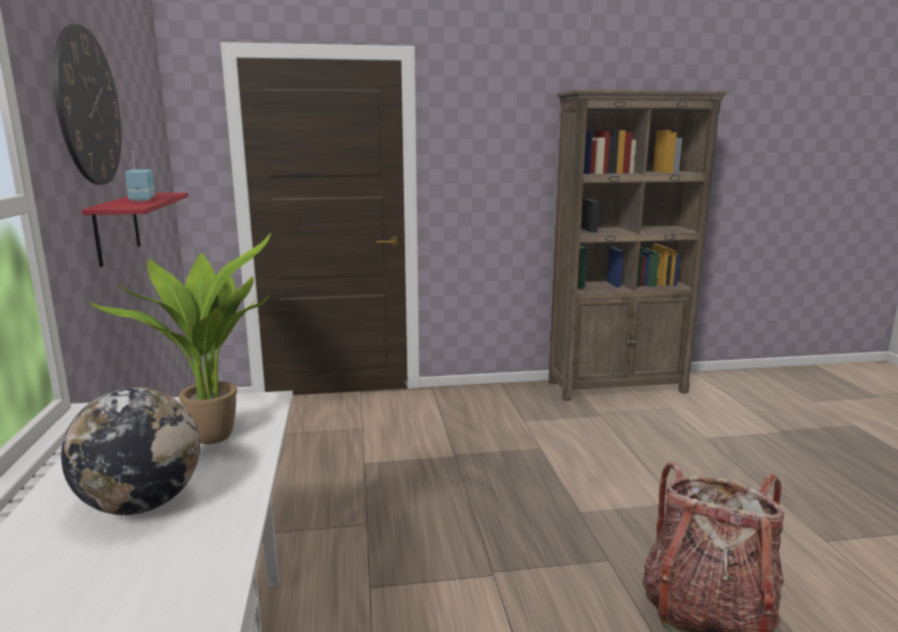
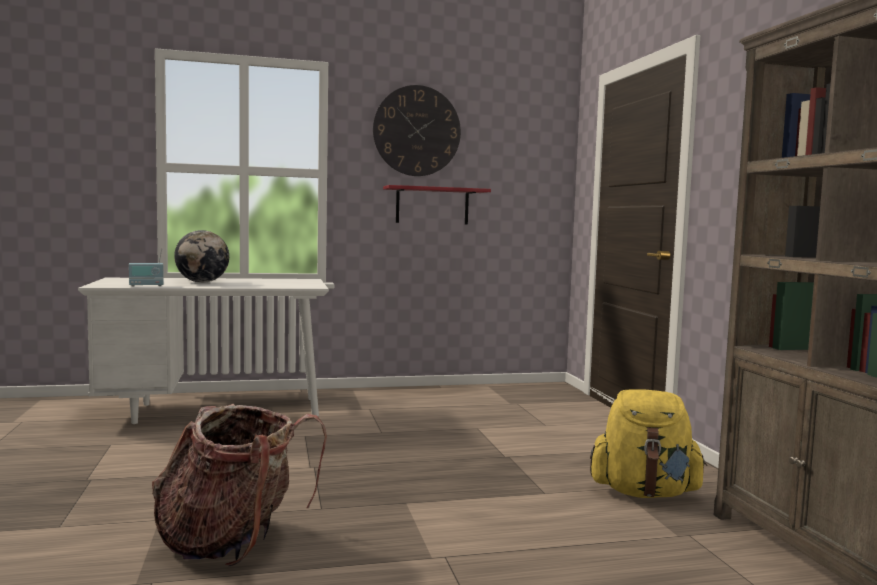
camera: 85 degrees right, 10 degrees down
potted plant [90,233,271,444] -> none
radio [125,151,155,202] -> radio moved to [129,249,164,287]
none -> yellow backpack [590,390,707,498]

